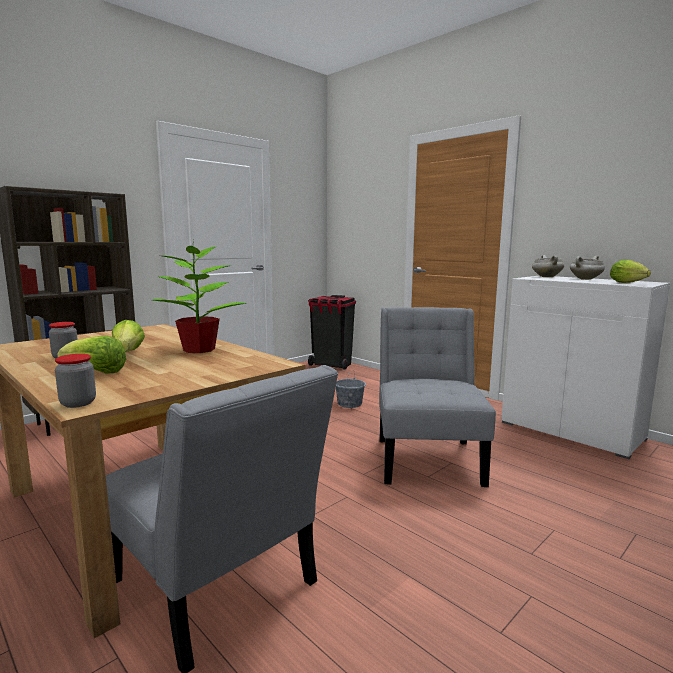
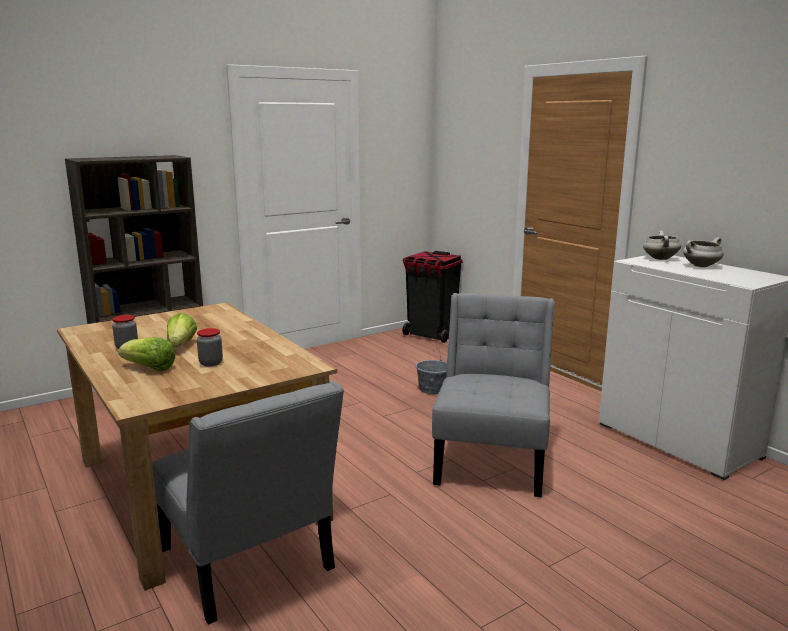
camera: 10 degrees right, 5 degrees up
jar [55,354,96,408] -> jar moved to [197,328,223,367]
potted plant [152,240,246,353] -> none
lettuce [610,260,651,283] -> none

